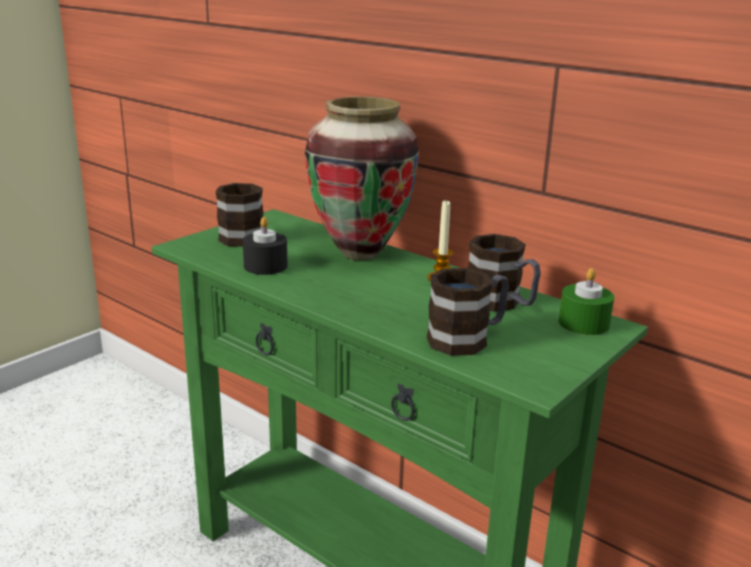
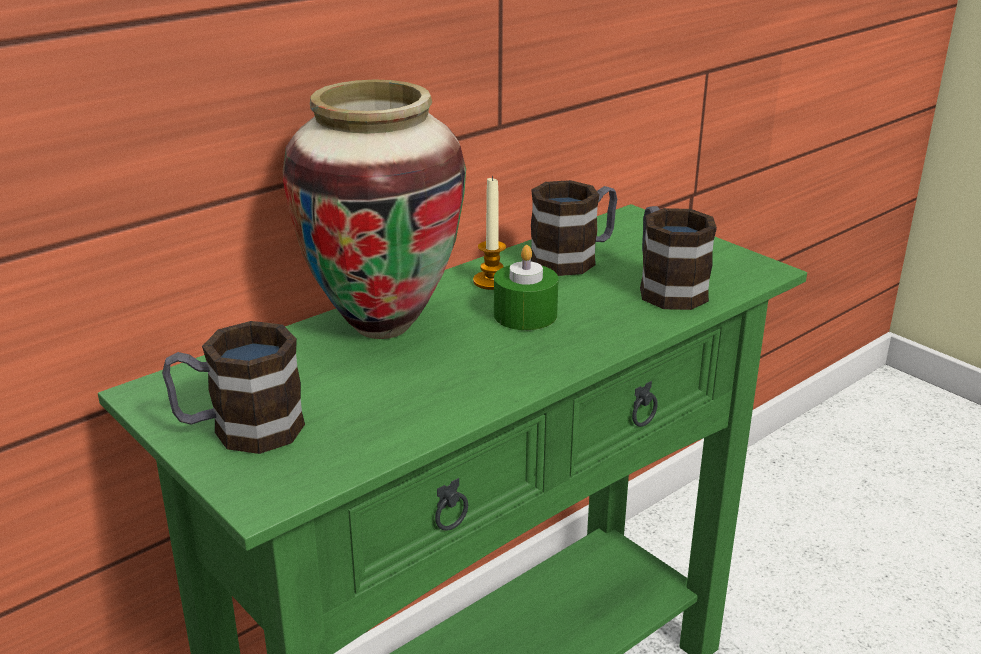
camera: 80 degrees left, 5 degrees up
black candle [243,217,288,275] -> none
green candle [558,268,614,335] -> green candle moved to [494,245,559,330]

